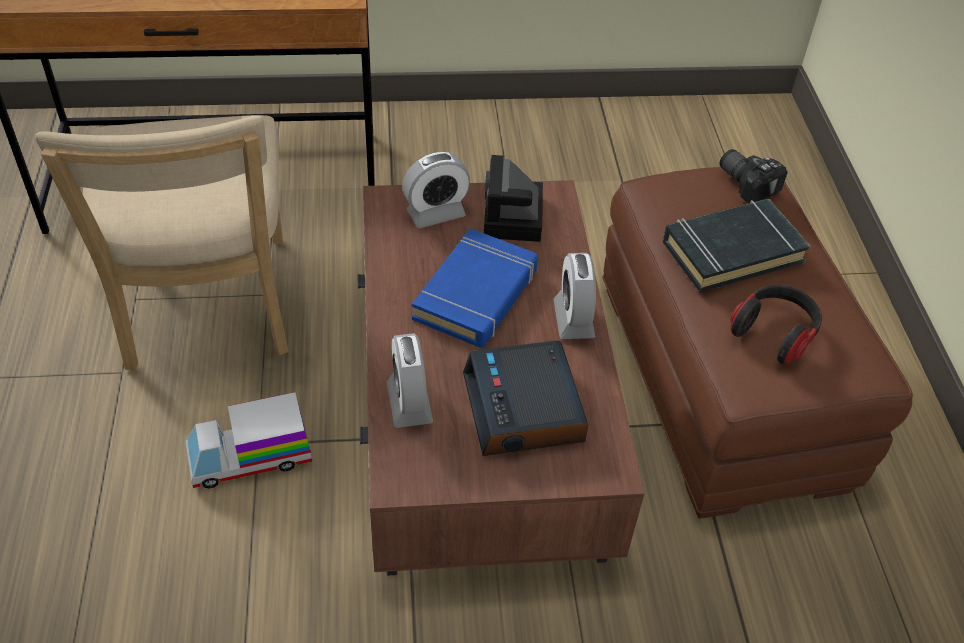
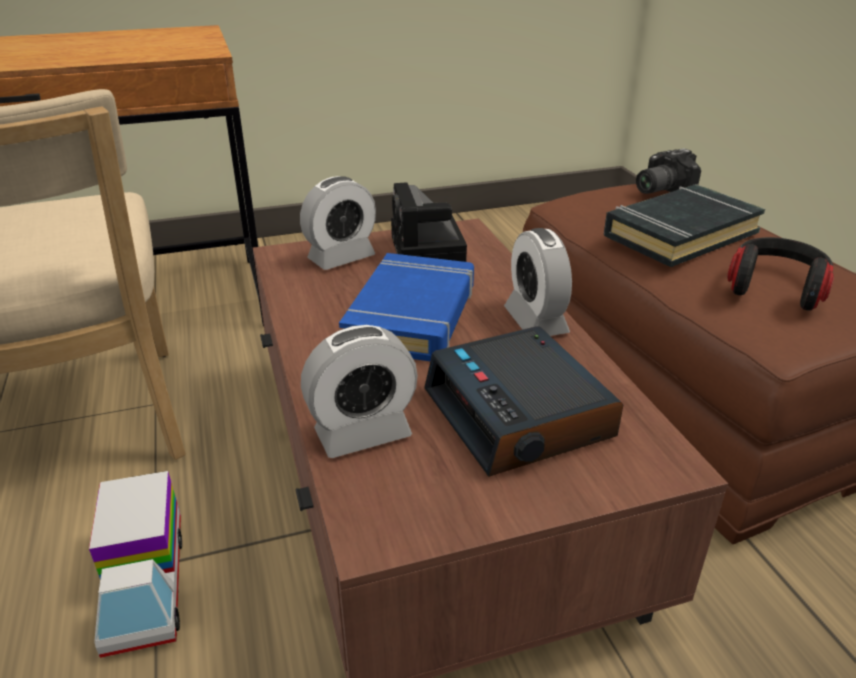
camera: 10 degrees left, 15 degrees down
toy truck [186,392,312,489] -> toy truck turned 75 degrees counterclockwise [89,471,182,658]
alarm clock [387,333,433,428] -> alarm clock turned 90 degrees counterclockwise [301,325,418,458]
camera [719,149,788,204] -> camera turned 75 degrees counterclockwise [636,148,701,194]

